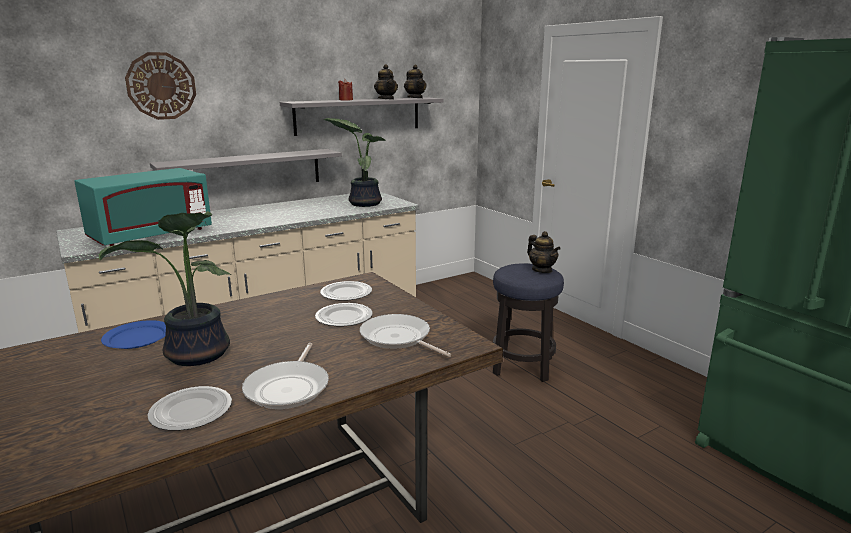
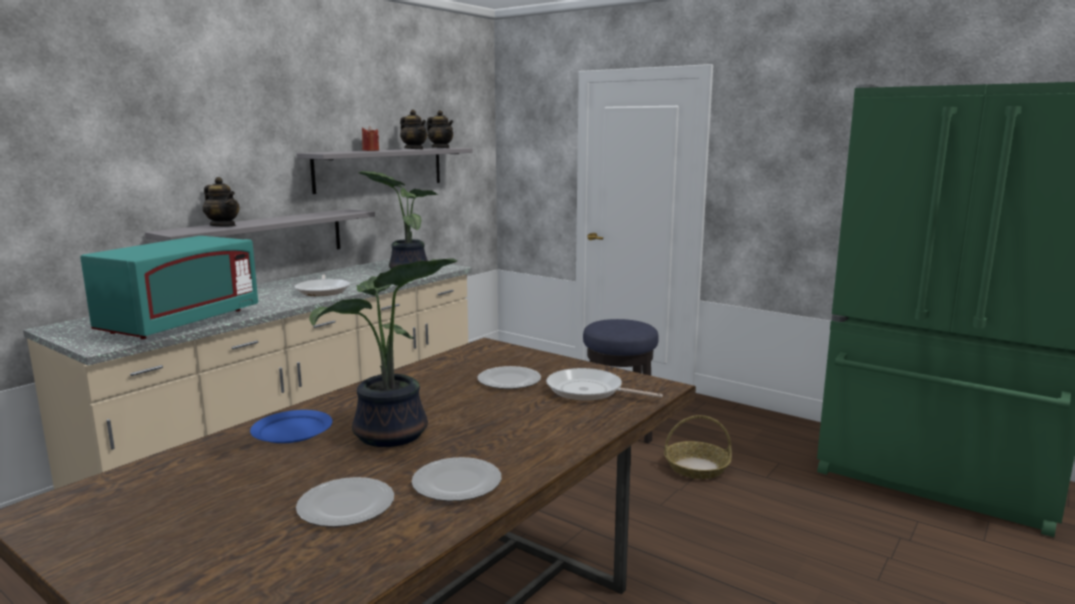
camera: 20 degrees left, 5 degrees down
wall clock [125,52,196,120] -> none
frying pan [242,343,329,409] -> frying pan moved to [294,274,350,296]
plate [320,281,372,301] -> plate moved to [296,477,394,527]
teapot [527,231,561,273] -> teapot moved to [203,177,240,227]
none -> basket [664,415,732,479]

